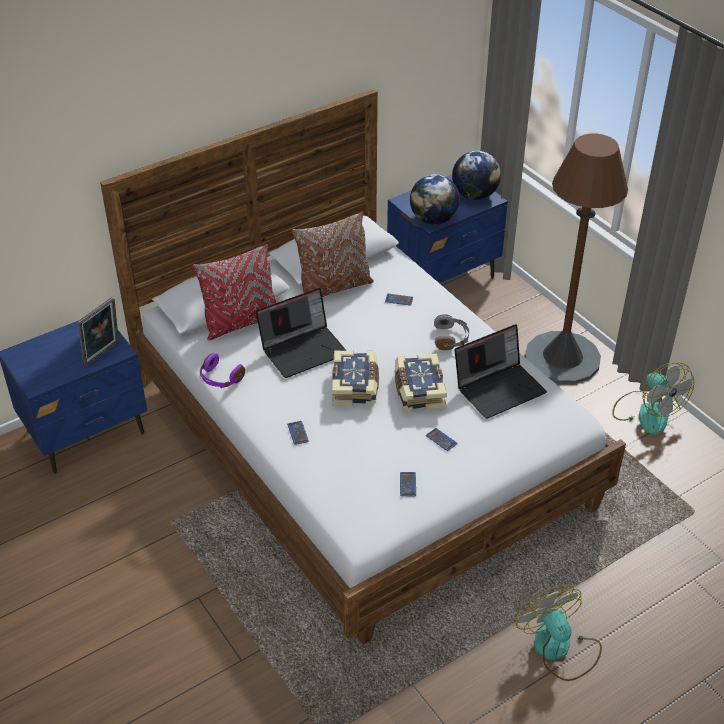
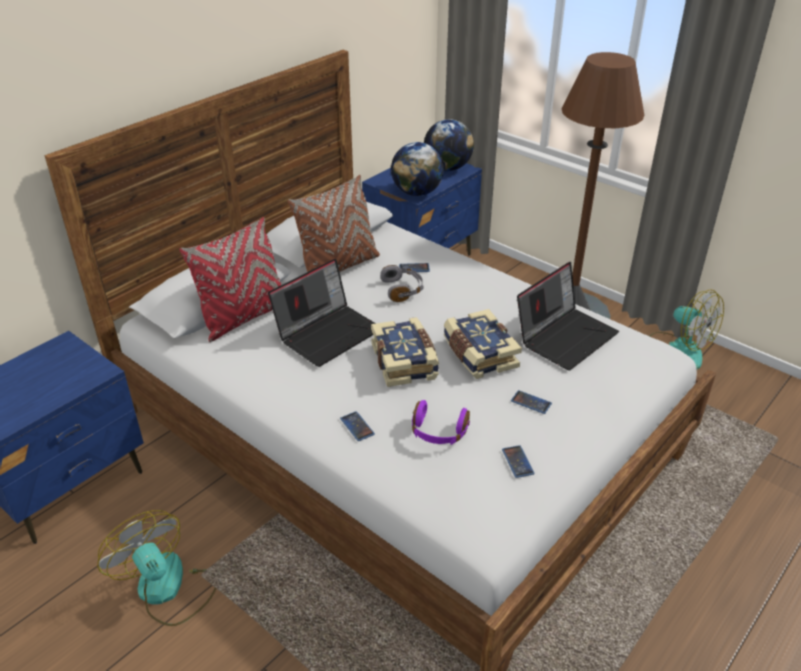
camera: 15 degrees left, 5 degrees down
picture frame [78,297,119,367] -> none
purple headphones [200,353,245,388] -> purple headphones moved to [412,400,470,445]
grey headphones [434,314,469,350] -> grey headphones moved to [380,265,424,302]
fan [516,584,602,681] -> fan moved to [97,510,216,626]

